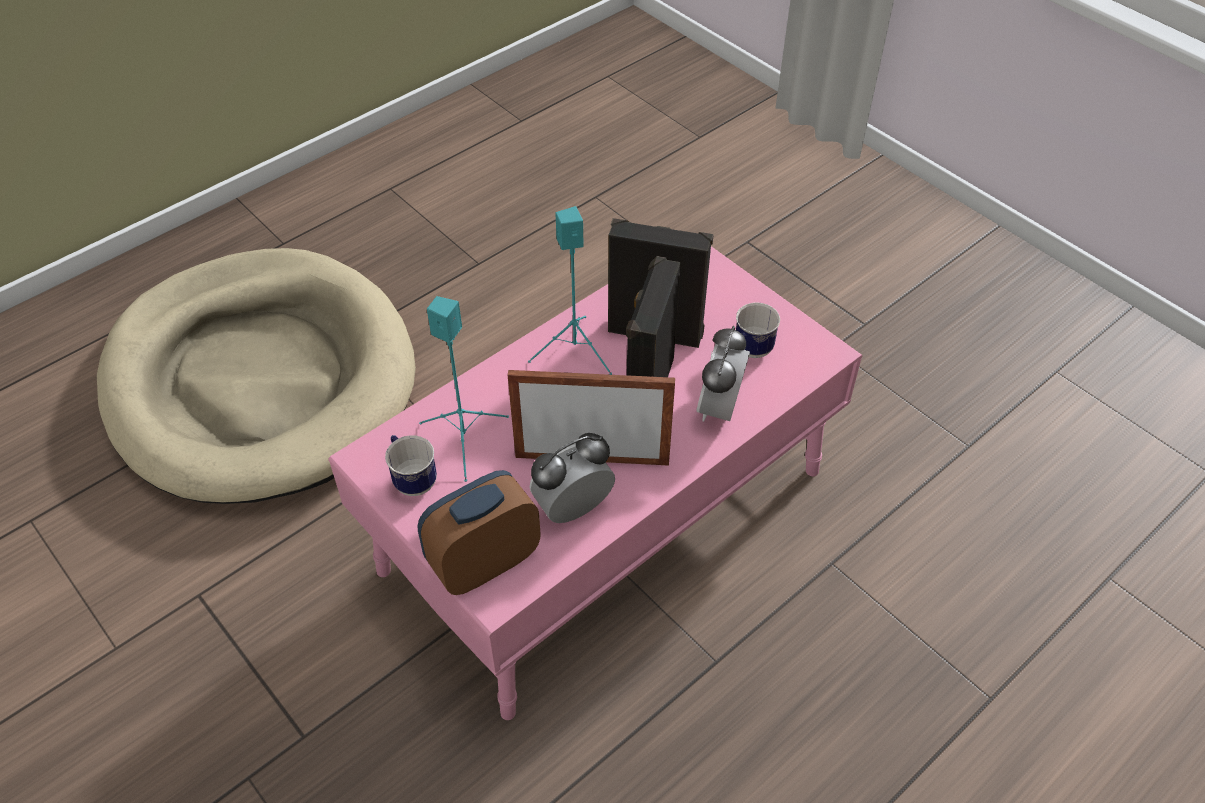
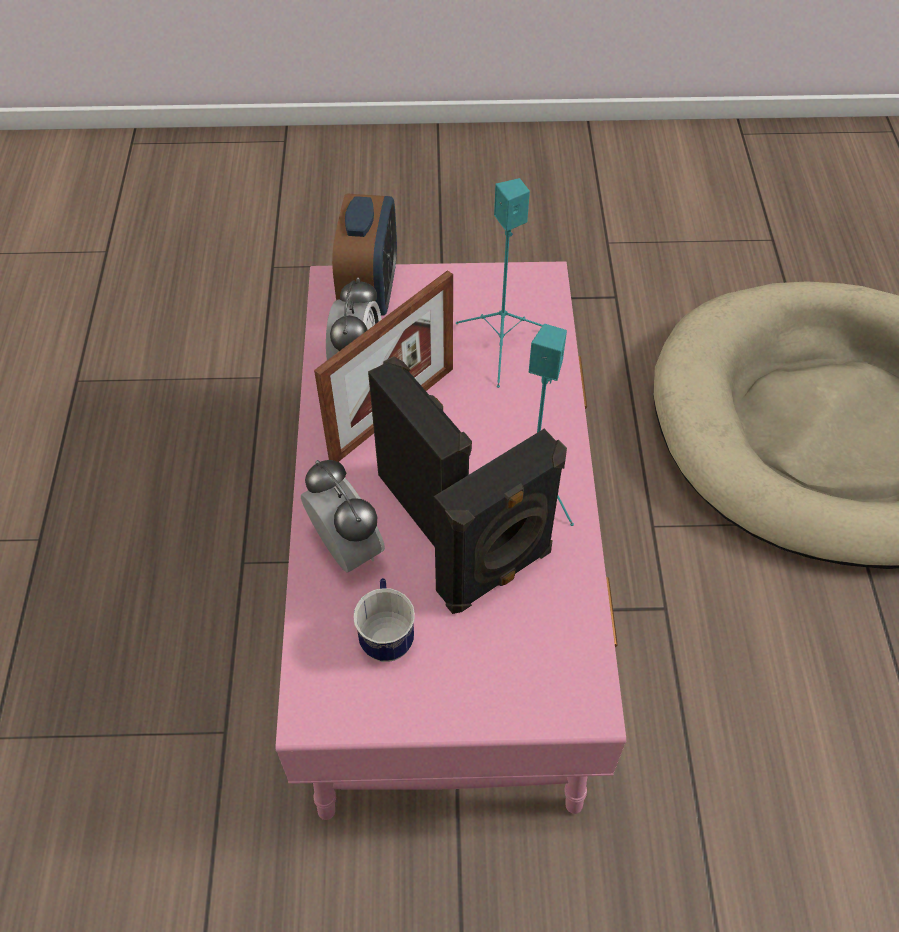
camera: 130 degrees right, 5 degrees up
mug [385,435,437,496] -> none

